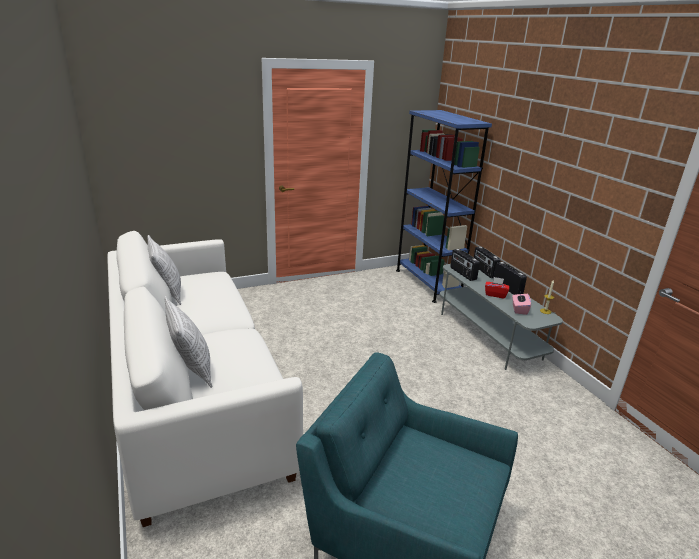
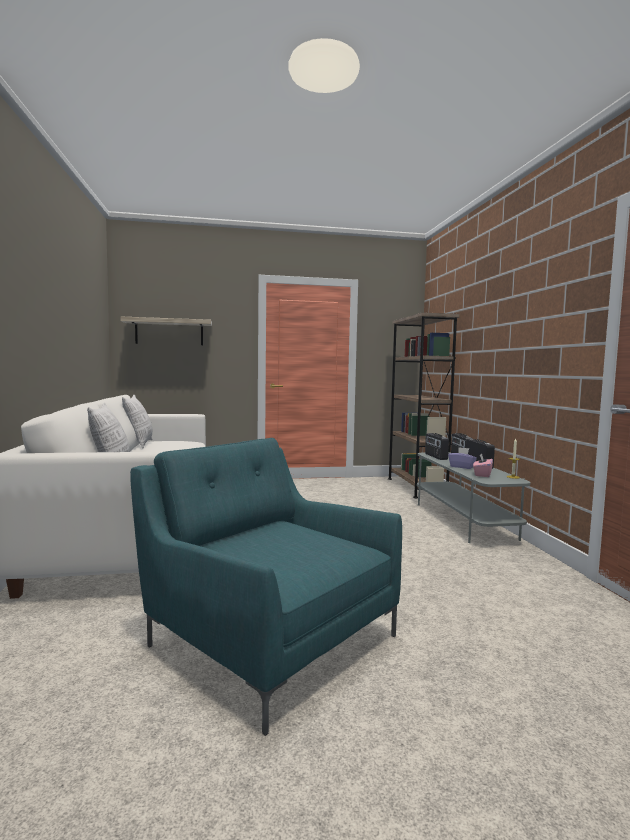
camera: 15 degrees right, 20 degrees down
blue bookcase [396,110,492,303] -> brown bookcase [388,312,460,498]
red tissue box [485,277,509,299] -> purple tissue box [448,447,477,469]
none -> shelf [120,316,212,345]

